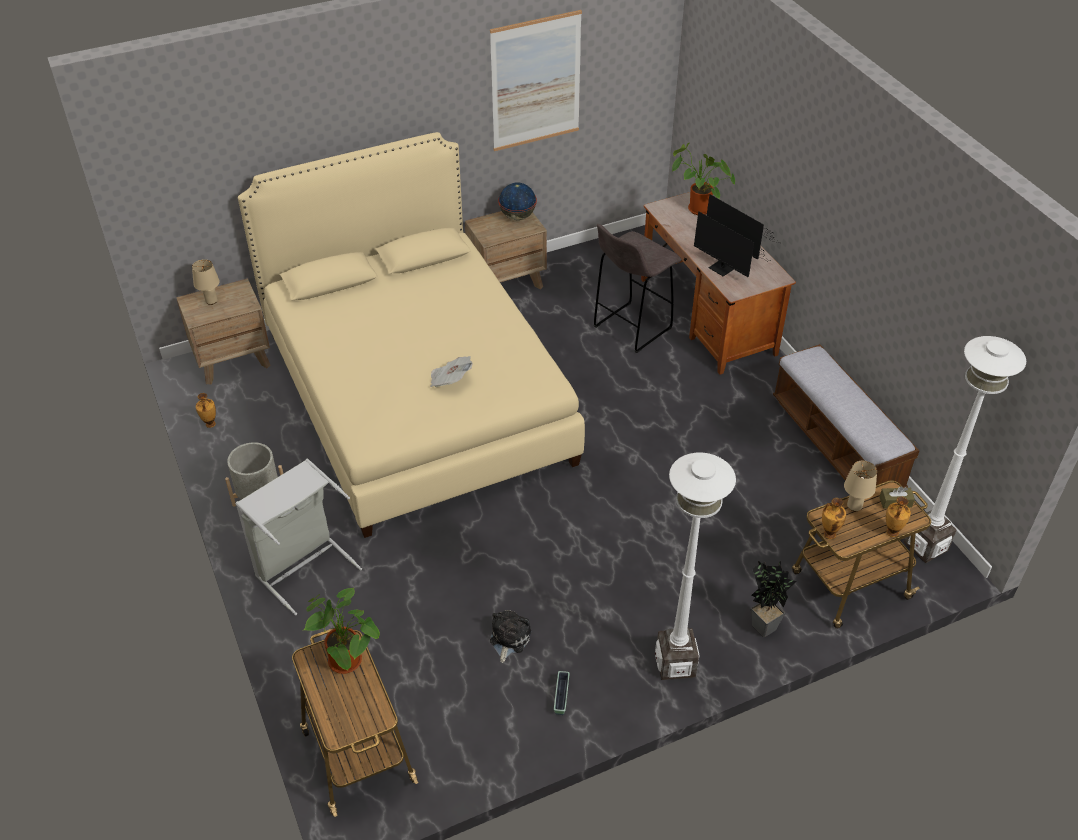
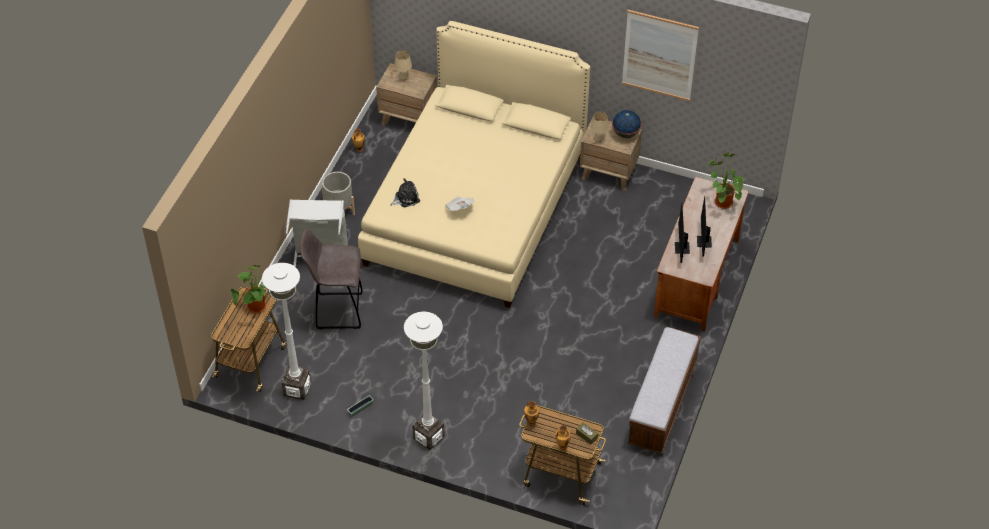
camera: 45 degrees right, 5 degrees up
plush toy [490,610,531,663] -> plush toy moved to [390,178,420,207]
grey stool [594,224,682,353] -> grey stool moved to [300,228,363,329]
potted plant [751,561,797,638] -> none
beige table lamp [844,461,877,511] -> beige table lamp moved to [591,112,609,142]
white floor lamp [904,336,1026,563] -> white floor lamp moved to [262,263,311,400]

